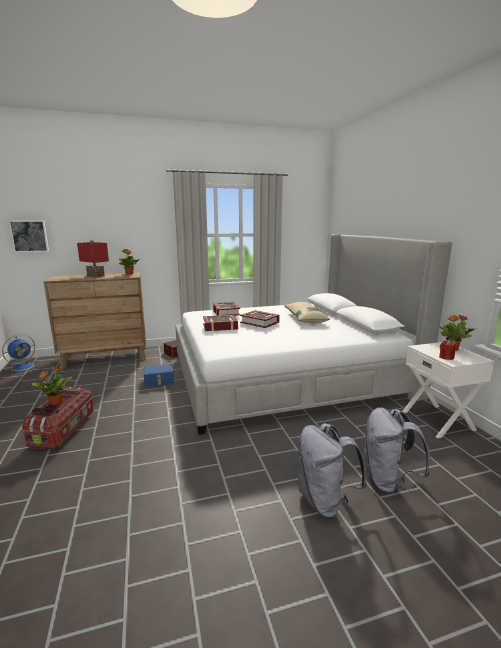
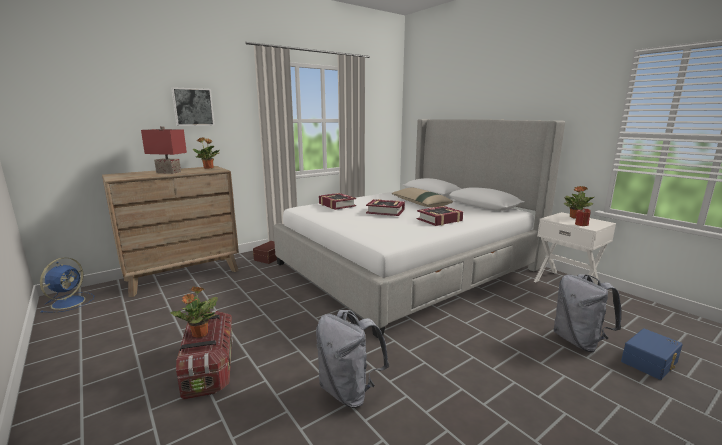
camera: 20 degrees left, 0 degrees up
picture [9,220,49,252] -> picture moved to [171,87,215,126]
blue storage box [144,364,174,387] -> blue storage box moved to [621,328,683,380]
book [203,315,238,331] -> book moved to [417,206,463,226]
grey backpack [298,423,367,518] -> grey backpack moved to [316,310,389,408]

